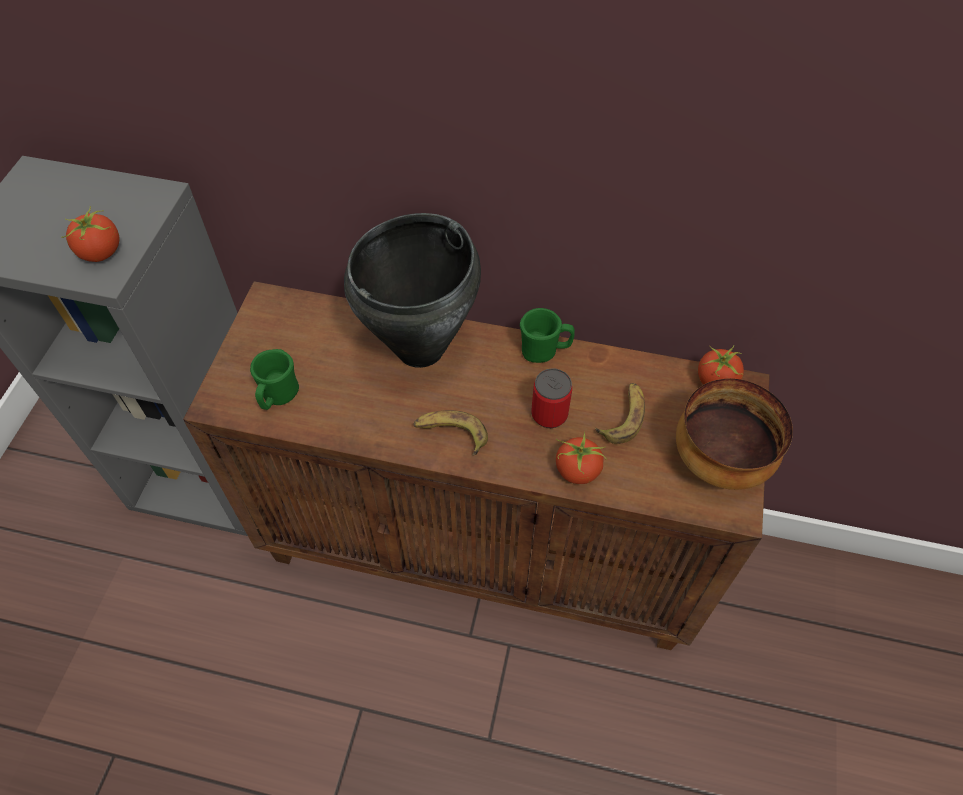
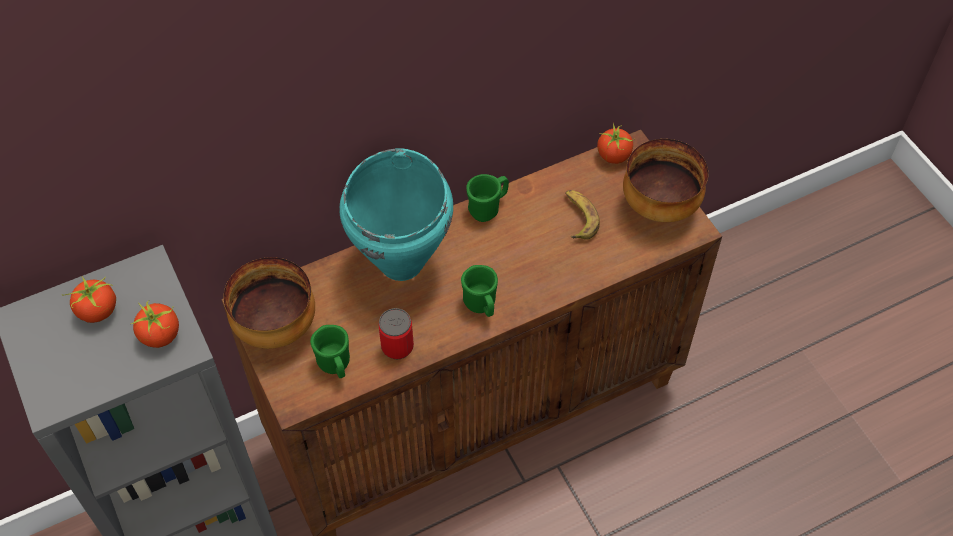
camera: 40 degrees left, 0 degrees up
black cooking pot [344,213,481,368] -> turquoise cooking pot [340,148,453,281]
banana [414,410,488,456] -> green mug [461,265,498,317]
can [531,368,572,428] -> can moved to [378,308,414,359]
tomato [556,432,607,484] -> tomato moved to [65,276,116,323]
none -> bowl [223,257,315,349]

